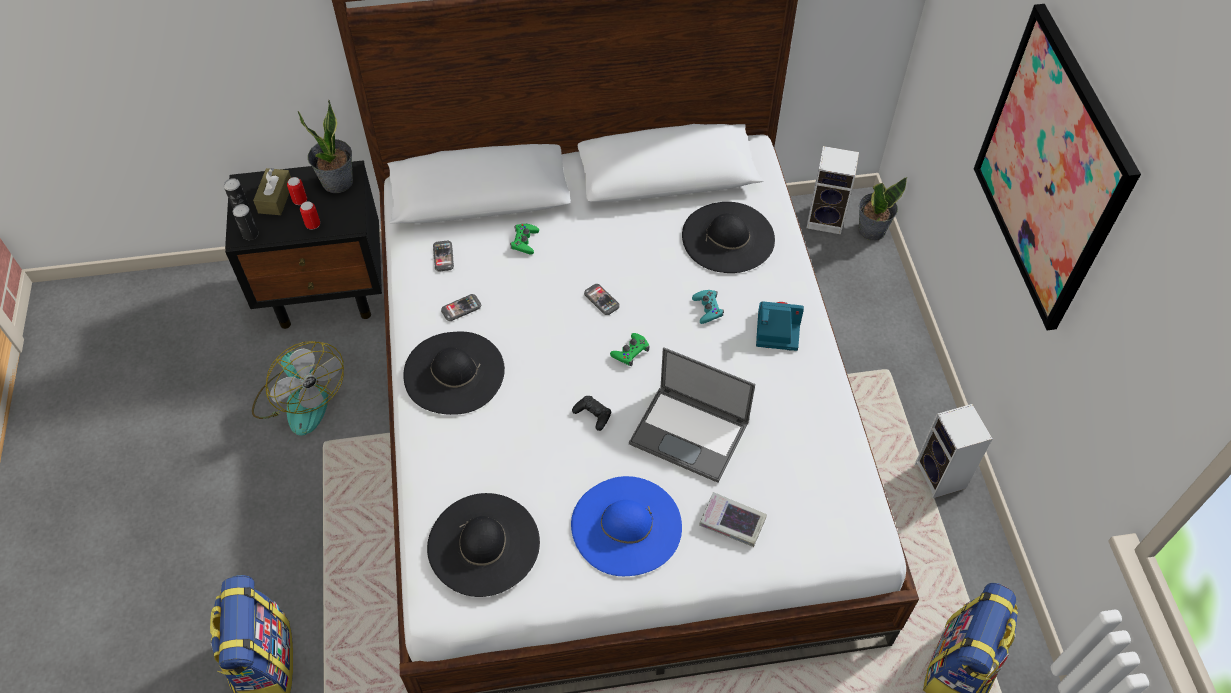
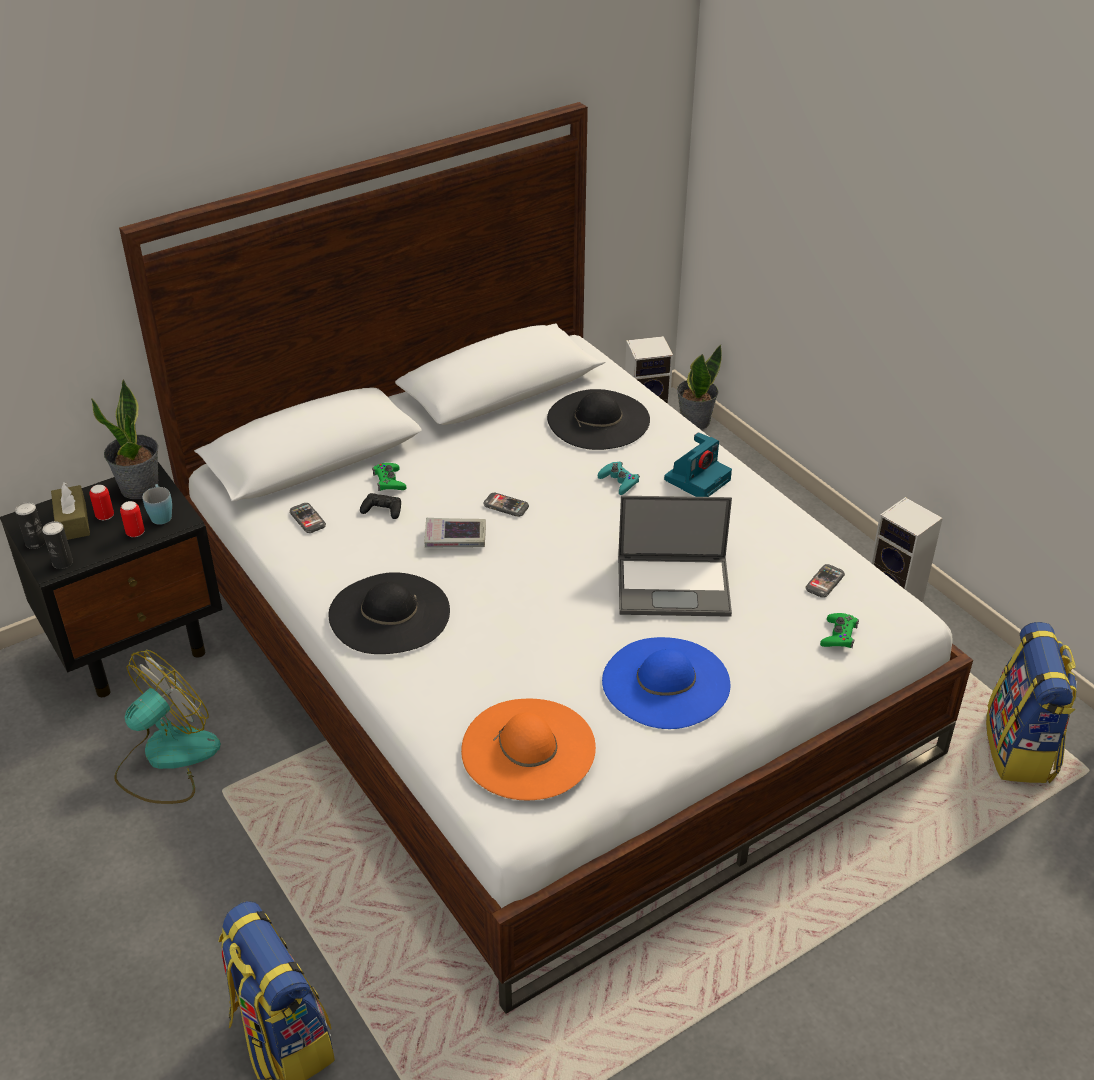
camera: 25 degrees left, 15 degrees down
fan [252,341,344,436] -> fan turned 75 degrees counterclockwise [114,650,221,804]
black hat [427,493,540,597] -> orange hat [461,699,596,800]
phone [441,294,481,321] -> phone moved to [805,564,845,598]
black game controller [572,396,611,431] -> black game controller moved to [360,493,401,519]
green game controller [610,333,650,366] -> green game controller moved to [820,613,859,648]
book [699,492,767,547] -> book moved to [425,518,486,548]
camera [756,301,804,351] -> camera turned 150 degrees clockwise [664,432,732,497]
picture [974,4,1141,331] -> none
none -> blue mug [142,484,172,525]

